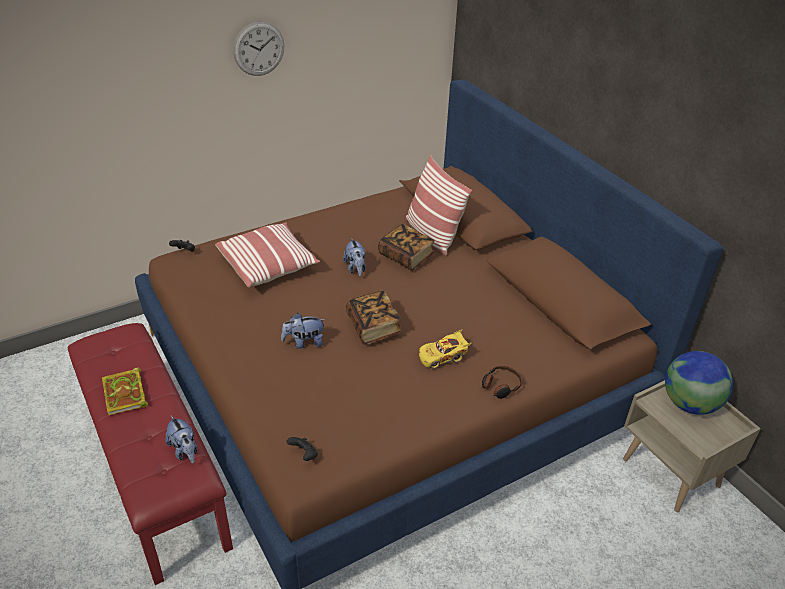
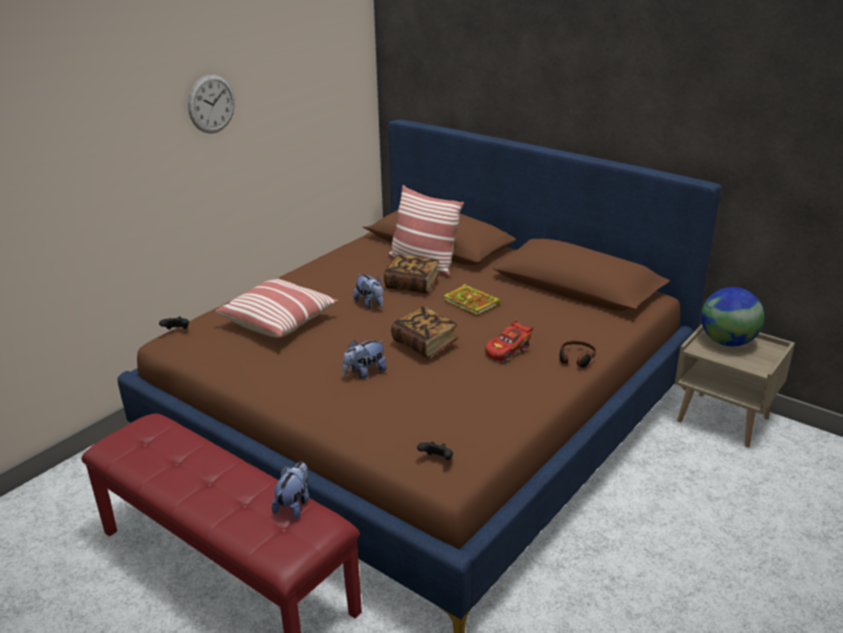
camera: 20 degrees left, 10 degrees down
book [102,367,148,416] -> book moved to [444,284,501,315]
plush toy [165,415,197,463] -> plush toy turned 105 degrees counterclockwise [272,462,309,519]
yellow toy car [419,330,471,369] -> red toy car [485,320,534,361]

